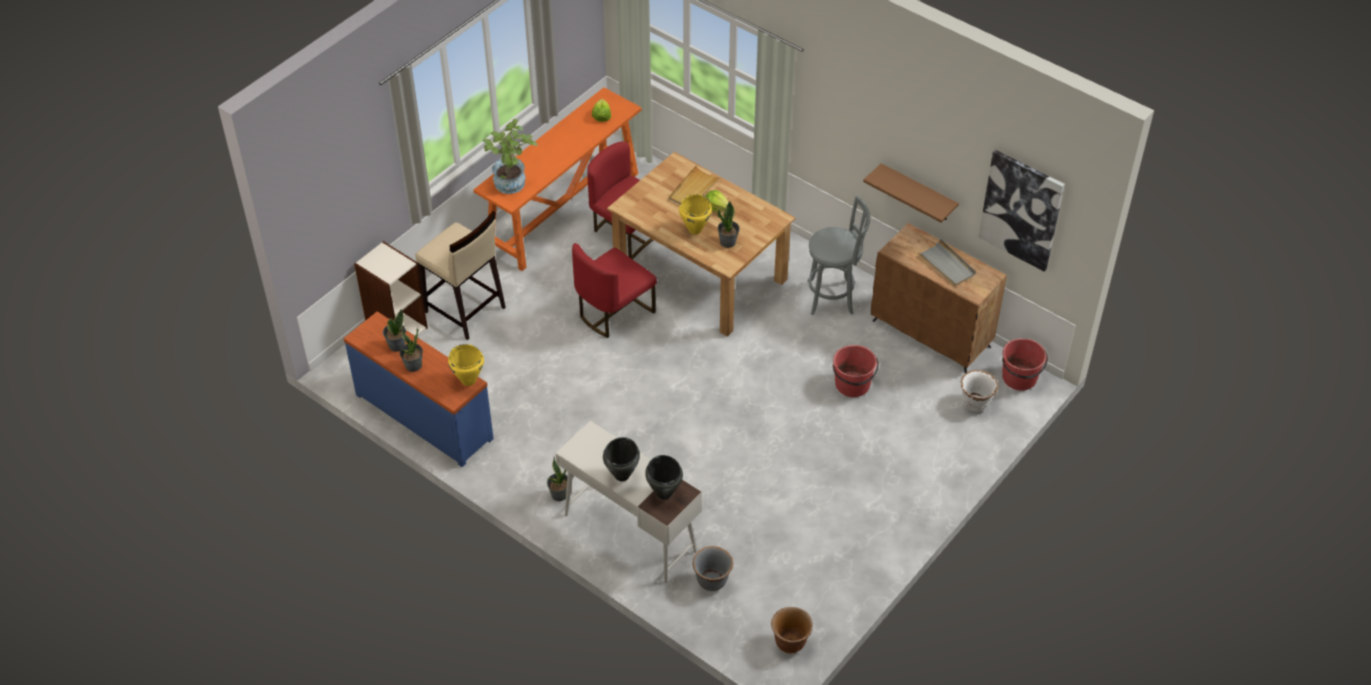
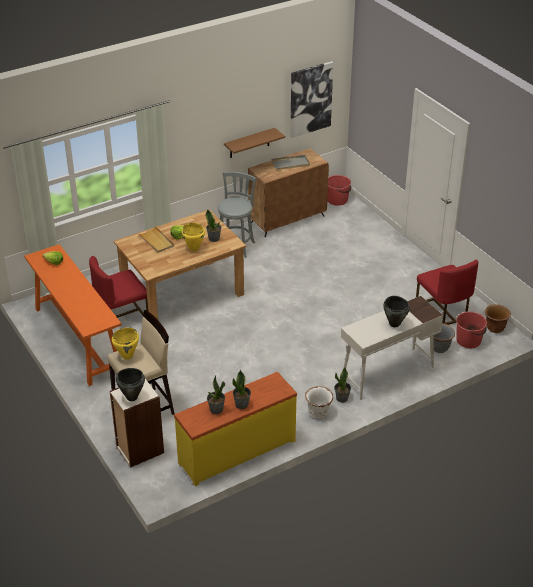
camera: 70 degrees left, 10 degrees down
blue dresser [343,311,494,467] -> yellow dresser [174,372,297,486]
yellow cooking pot [448,344,484,386] -> yellow cooking pot moved to [112,328,139,360]
potted plant [483,118,537,194] -> none
red chair [572,243,657,338] -> red chair moved to [416,260,478,325]
black cooking pot [645,455,683,500] -> black cooking pot moved to [116,368,145,401]
red bucket [833,345,879,397] -> red bucket moved to [456,311,487,348]
white planter [961,370,998,412] -> white planter moved to [305,386,333,419]

